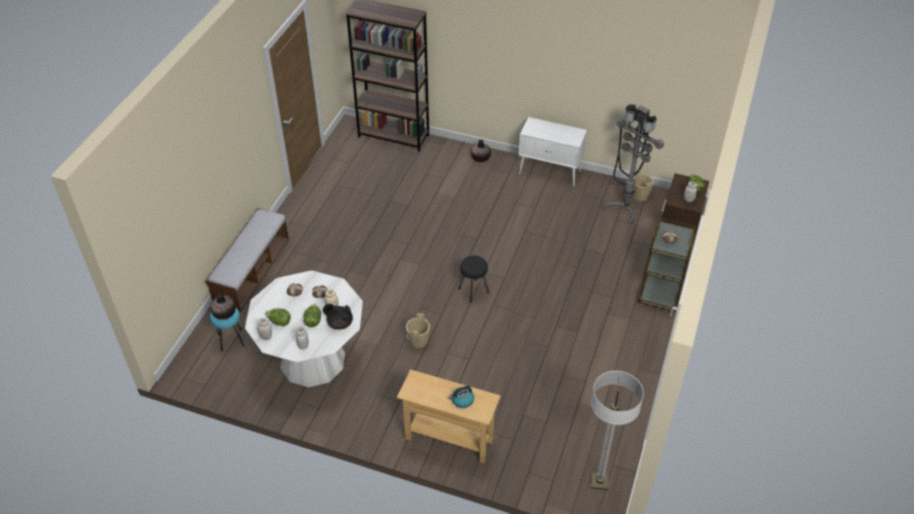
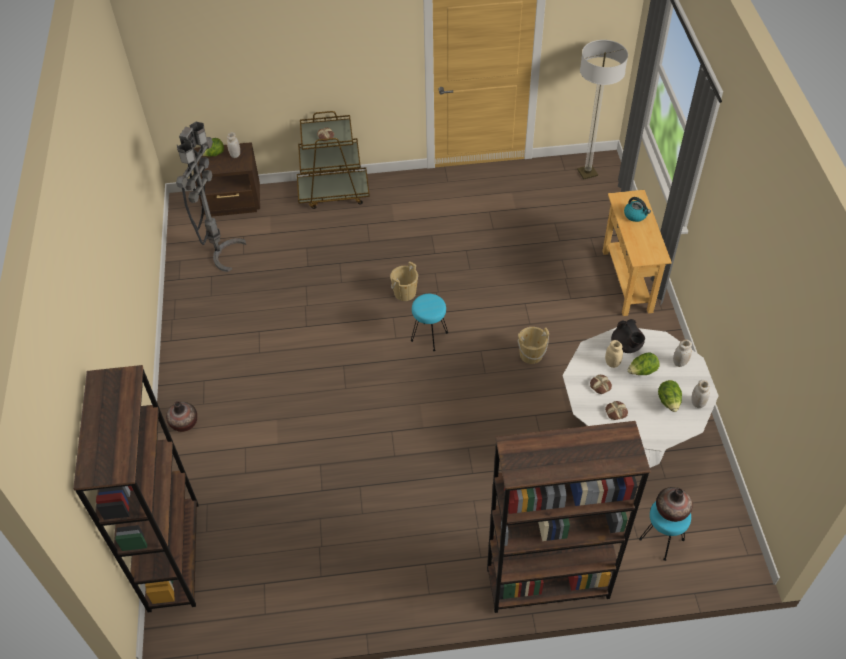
camera: 115 degrees left, 5 degrees up
bench [206,208,290,312] -> brown bookcase [487,421,651,613]
black stool [458,256,489,302] -> turquoise stool [411,294,448,351]
white cabinet [519,117,587,187] -> none
beige bucket [633,170,654,201] -> beige bucket moved to [390,261,418,301]

